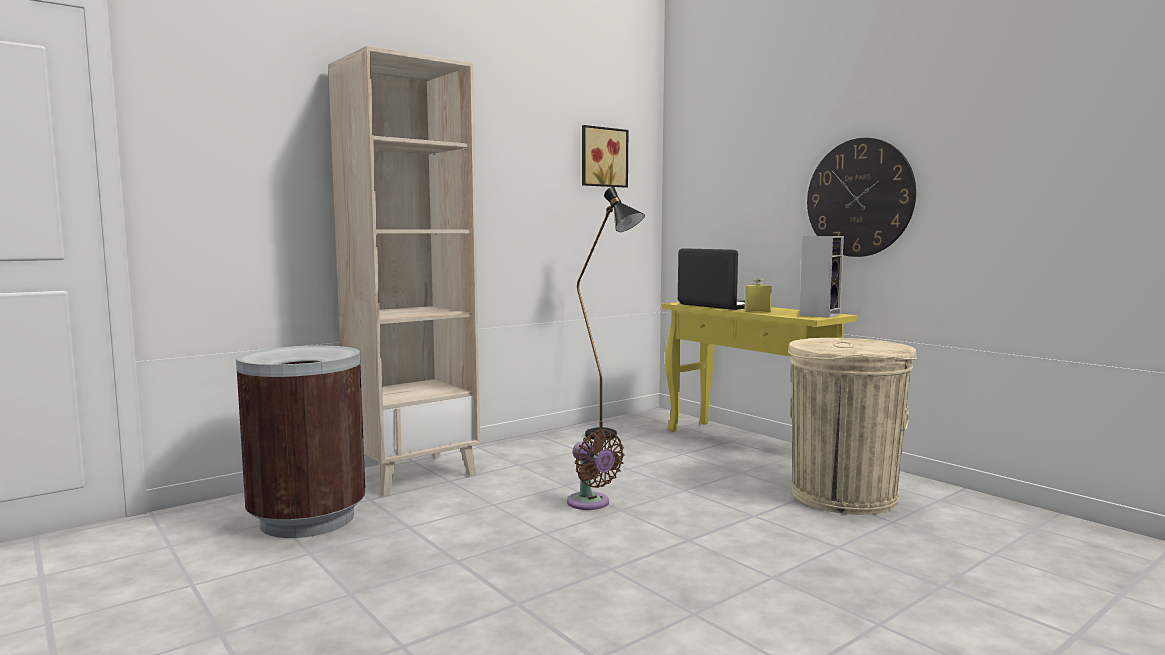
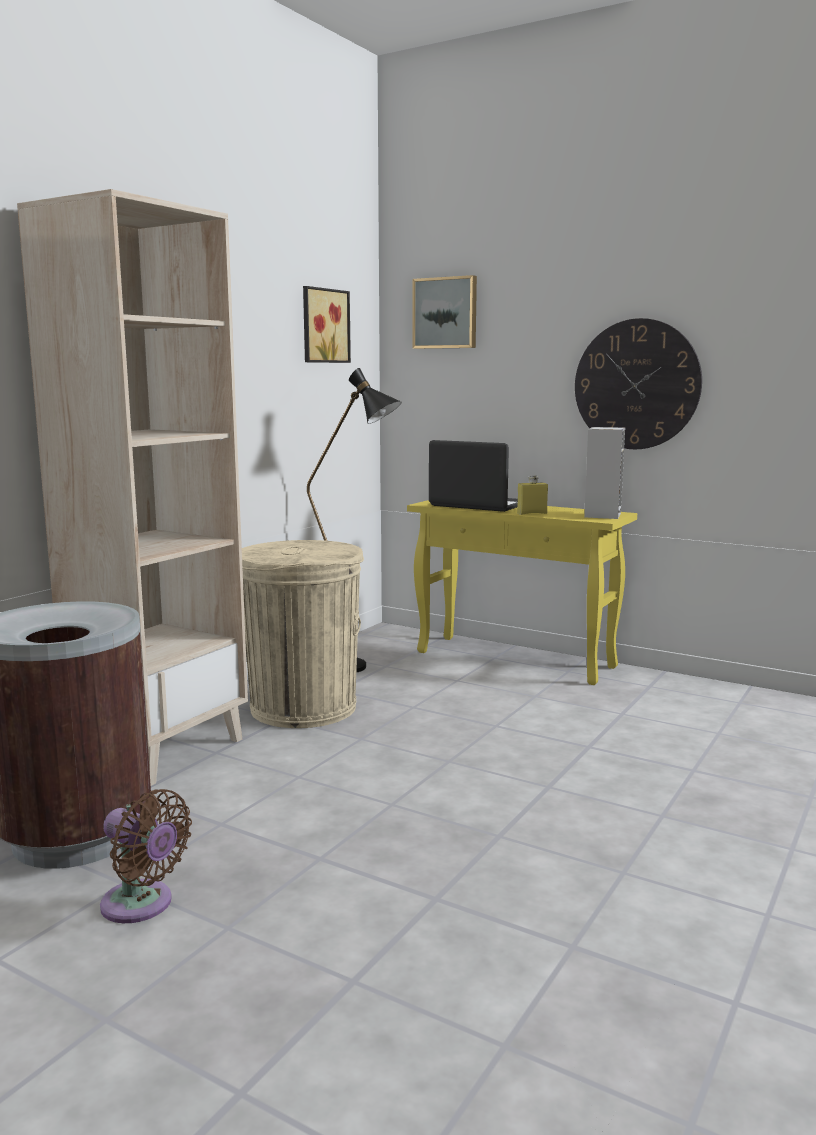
camera: 20 degrees left, 5 degrees up
brown fan [567,429,625,510] -> brown fan moved to [100,789,192,923]
beige trash can [788,338,917,515] -> beige trash can moved to [242,540,364,728]
none -> picture [412,275,477,349]

